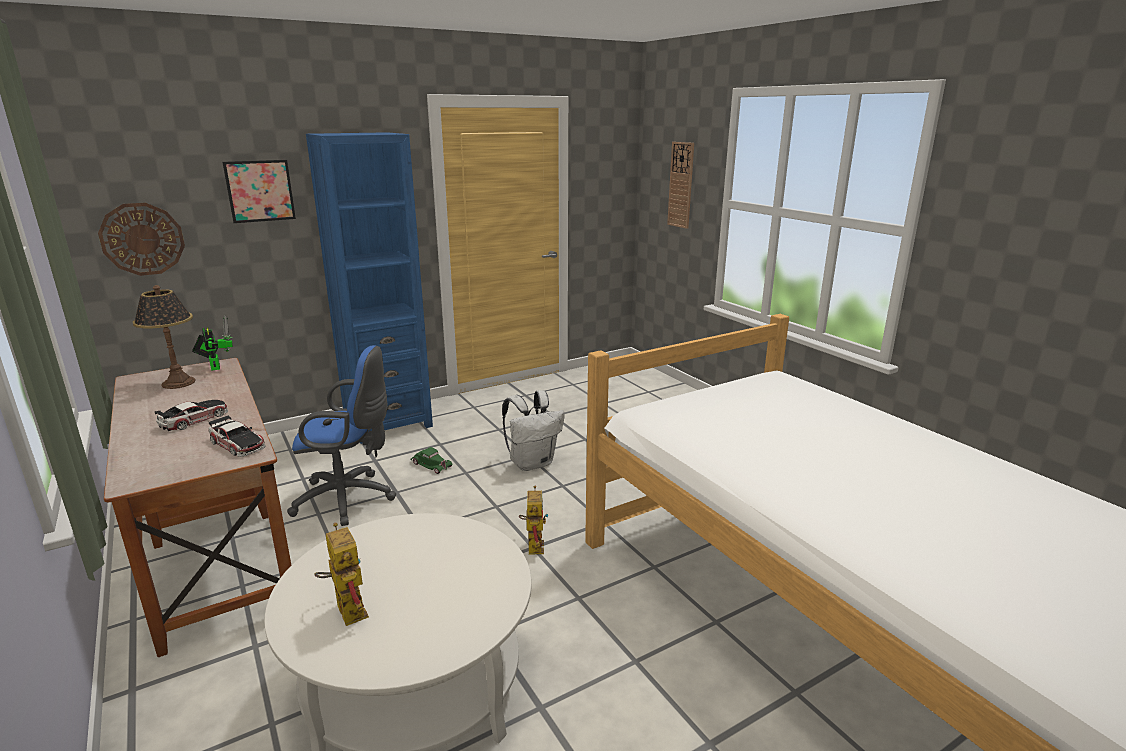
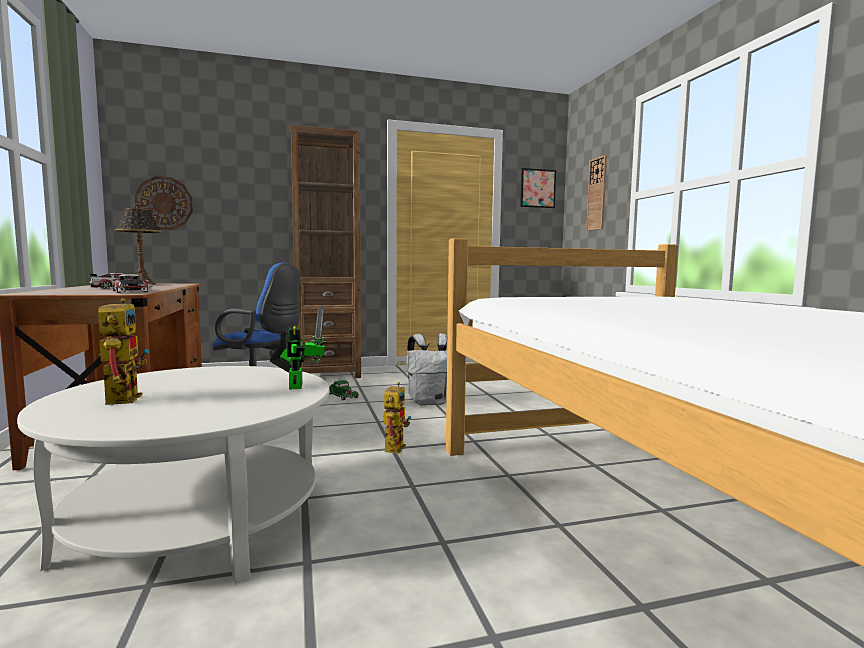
camera: 15 degrees right, 15 degrees down
toy robot [192,315,233,371] -> toy robot moved to [269,305,326,389]
picture [223,160,296,223] -> picture moved to [520,168,556,208]
blue bookcase [306,132,433,444] -> brown bookcase [291,125,361,378]

